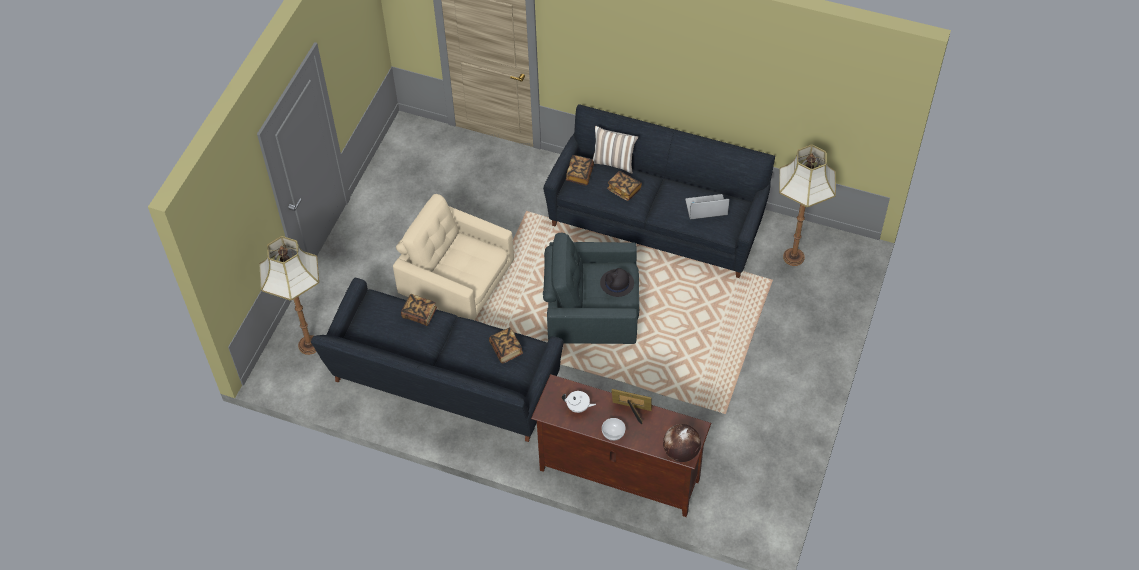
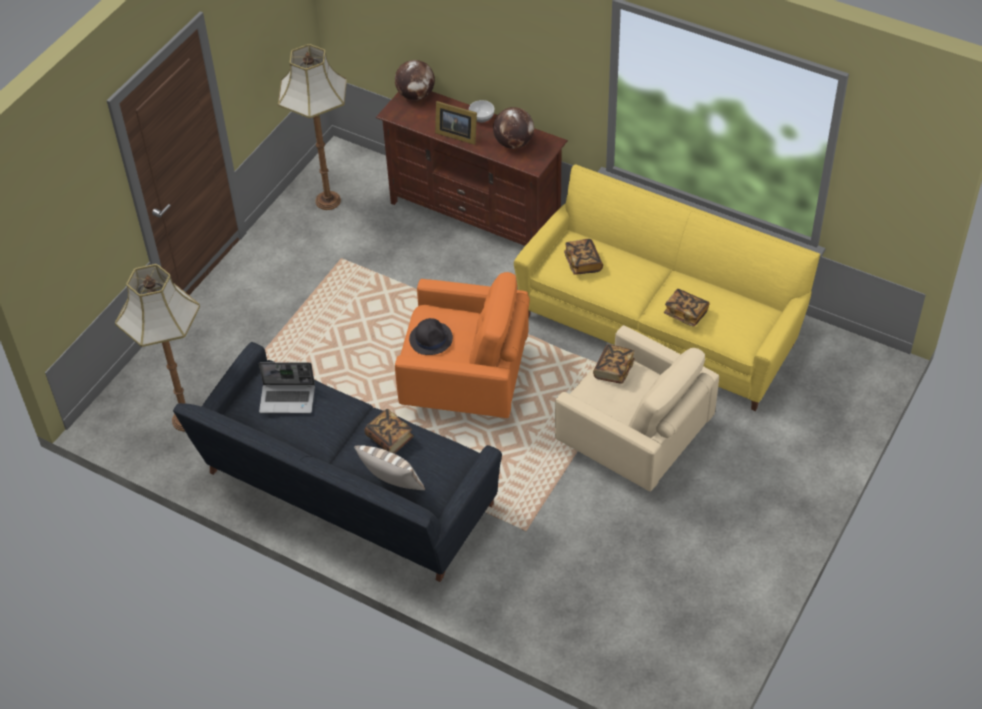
camera: 170 degrees left, 5 degrees down
floor lamp [260,236,319,355] -> floor lamp moved to [278,44,347,210]
black sofa [311,278,564,442] -> yellow sofa [514,164,820,411]
grey armchair [543,233,639,344] -> orange armchair [395,272,530,418]
white teapot [562,391,596,413] -> globe [493,107,534,149]
book [566,155,594,186] -> book moved to [593,344,635,384]

